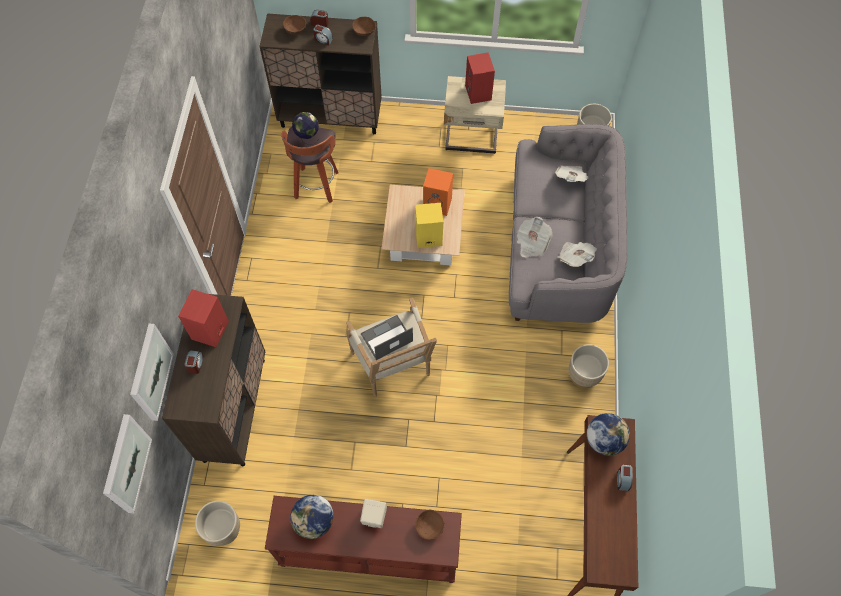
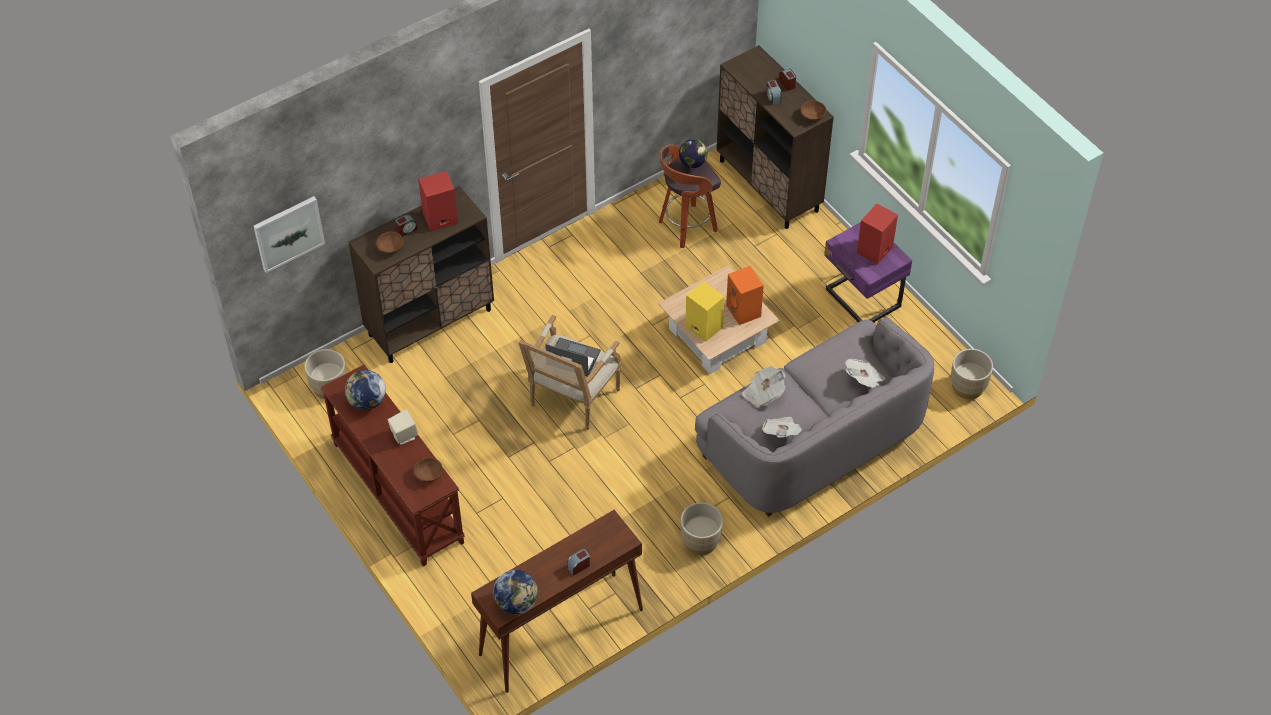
camera: 50 degrees right, 10 degrees down
picture [130,324,174,421] -> none
brown bowl [283,15,306,35] -> brown bowl moved to [376,232,404,255]
beige nightstand [444,76,506,154] -> purple nightstand [824,222,912,322]
globe [587,413,630,456] -> globe moved to [493,570,538,615]

